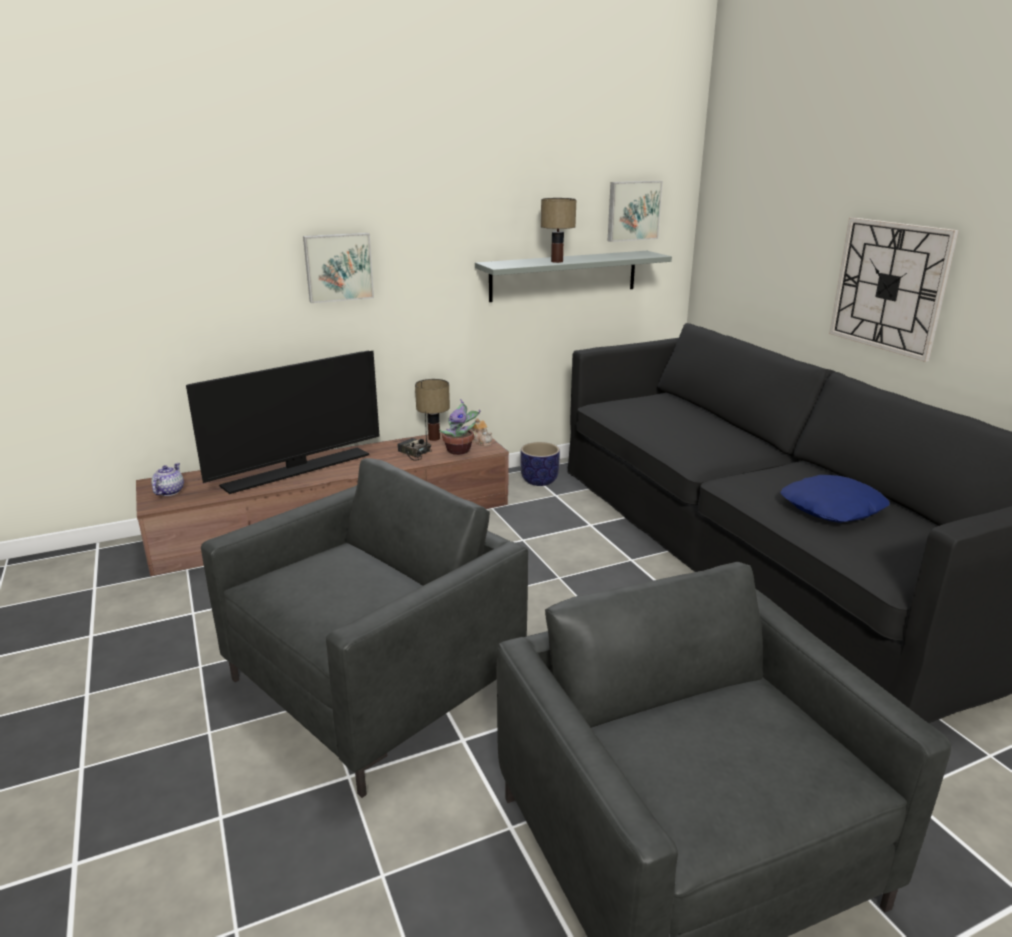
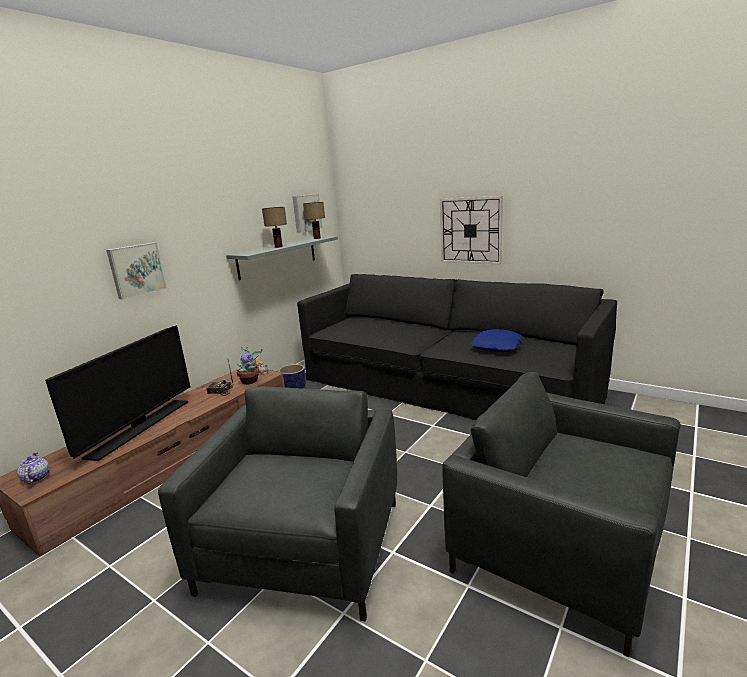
camera: 30 degrees left, 5 degrees down
table lamp [415,379,450,441] -> table lamp moved to [303,202,325,239]

